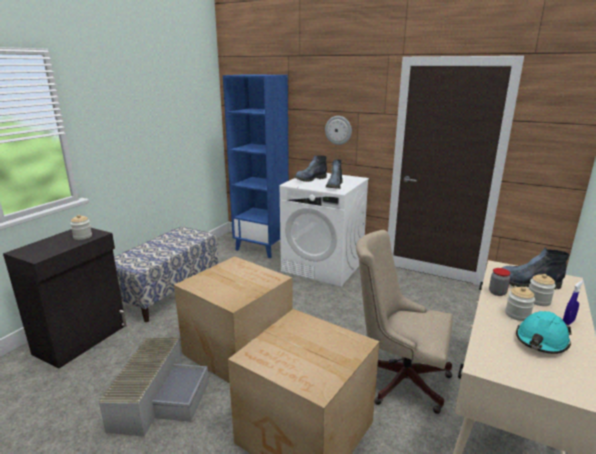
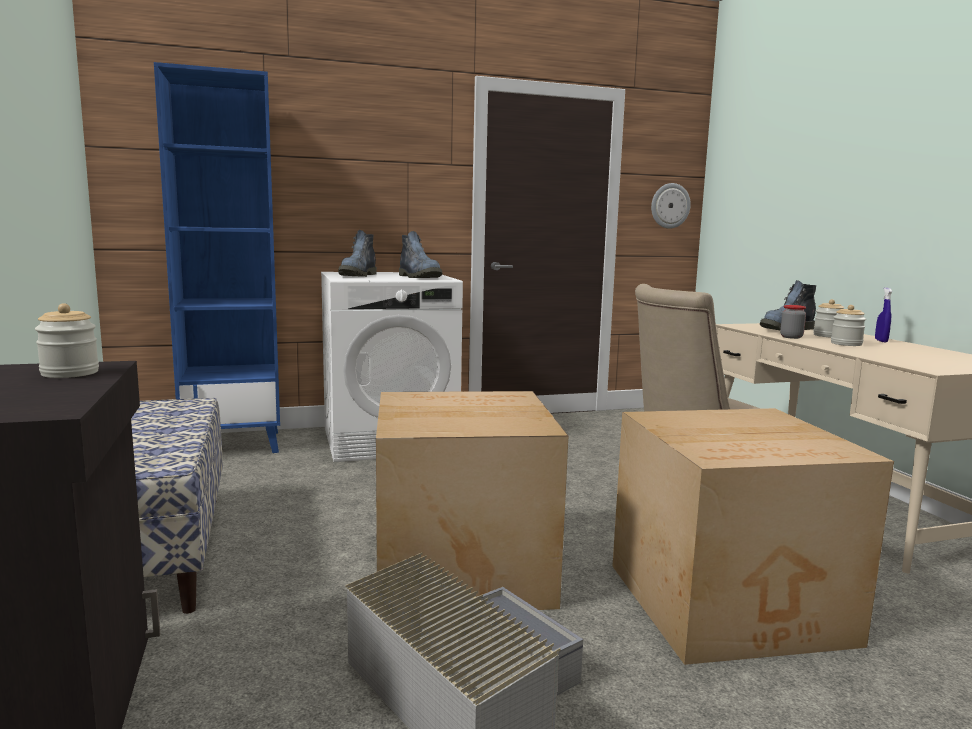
camera: 45 degrees left, 10 degrees down
wall clock [325,116,352,145] -> wall clock moved to [651,183,691,229]
turquoise hard hat [516,311,572,354] -> none

